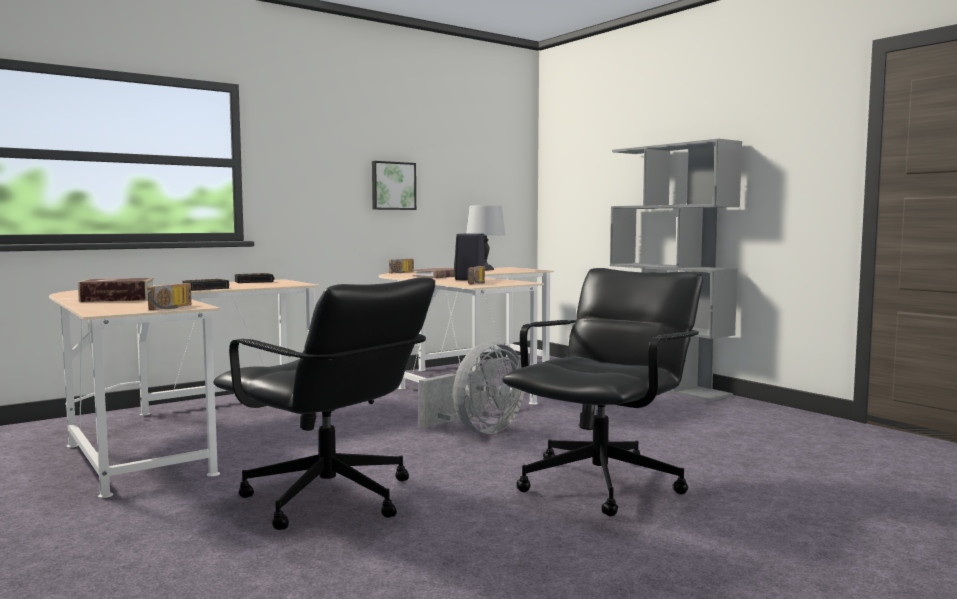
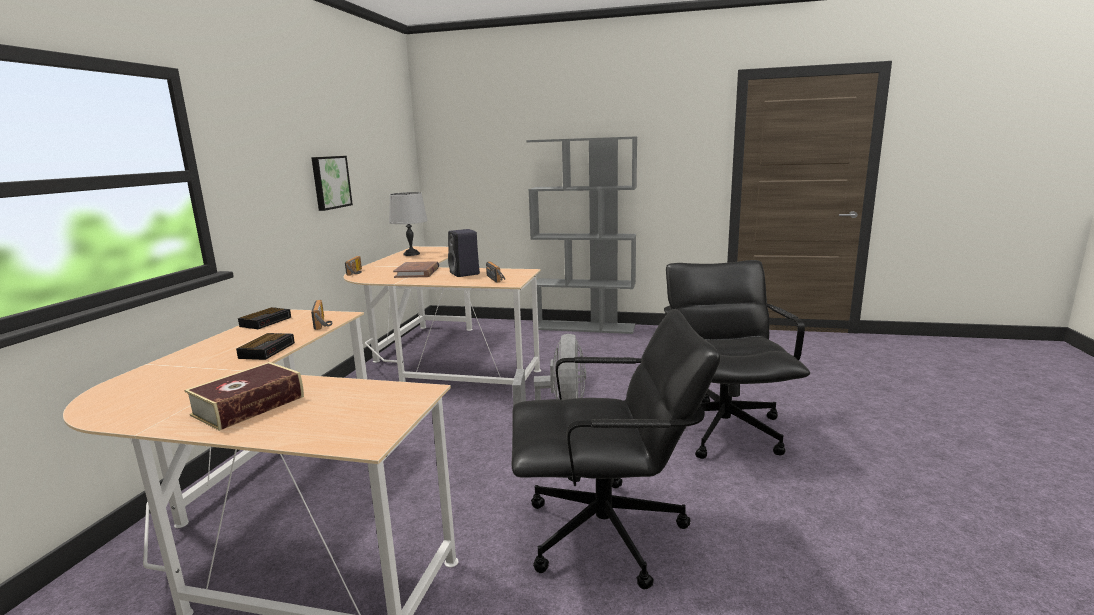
camera: 40 degrees left, 10 degrees up
radio [148,283,192,310] -> radio moved to [311,300,332,330]

